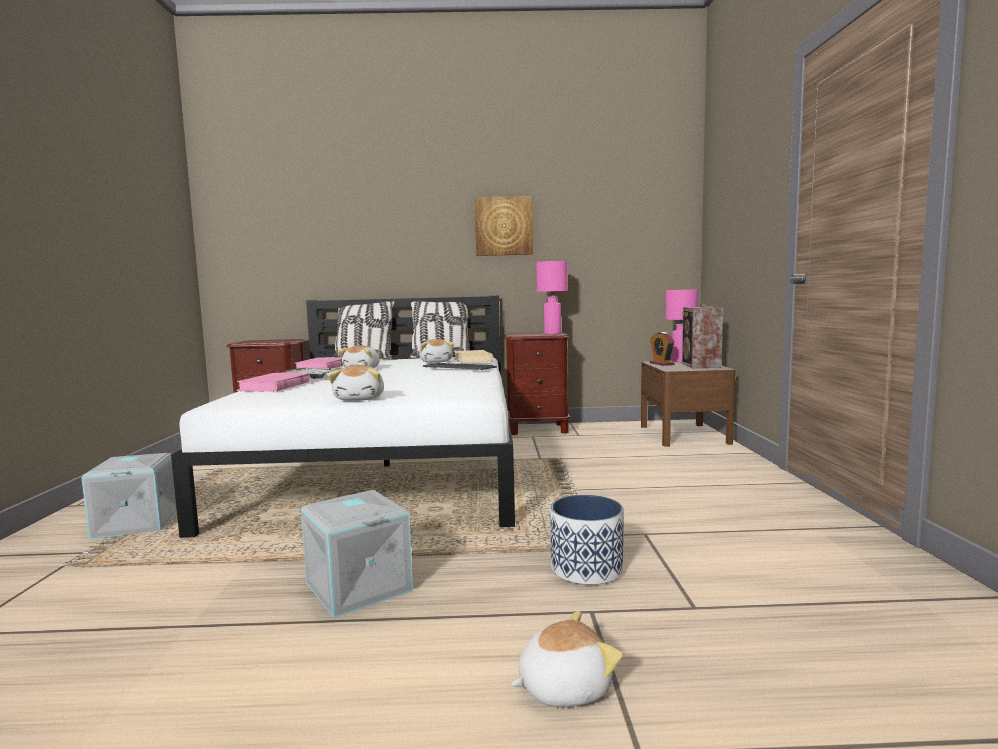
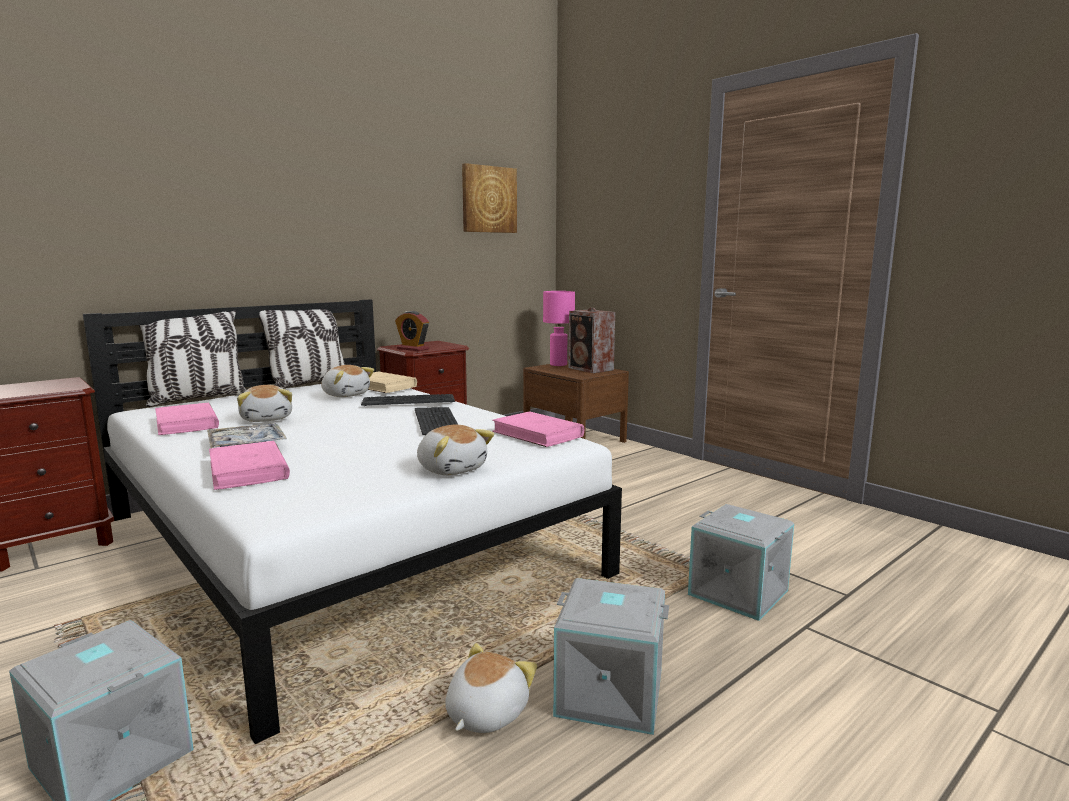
camera: 40 degrees left, 5 degrees up
picture [475,196,533,256] -> picture moved to [462,163,517,233]
plush toy [511,611,622,707] -> plush toy moved to [445,643,537,733]
pink table lamp [536,261,568,334] -> none
planter [550,495,624,585] -> grey storage box [688,504,794,621]
alarm clock [649,332,675,366] -> alarm clock moved to [395,311,429,351]
none -> keyboard [415,407,458,435]
none -> pink book [492,411,584,447]

